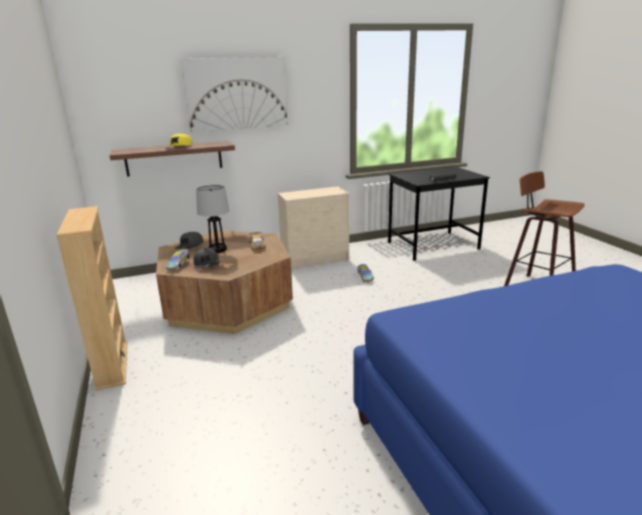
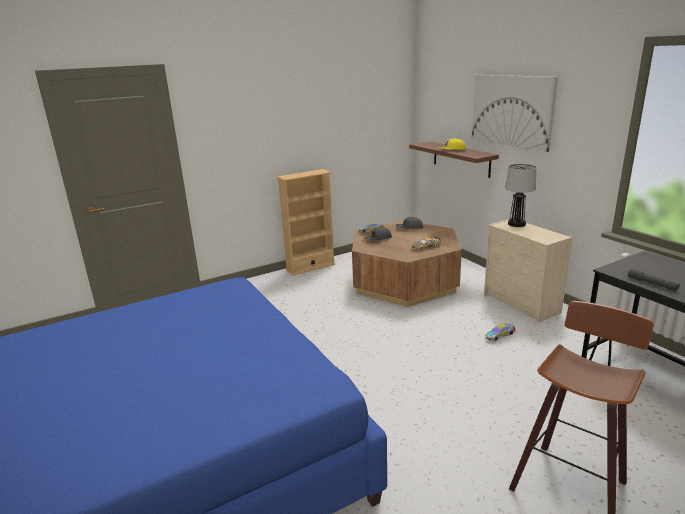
camera: 80 degrees right, 0 degrees up
table lamp [196,185,229,253] -> table lamp moved to [505,164,536,227]

